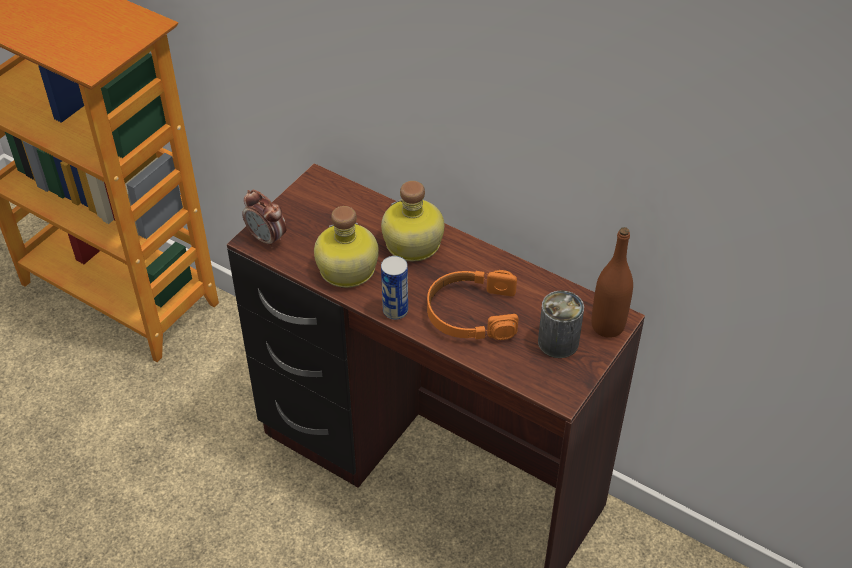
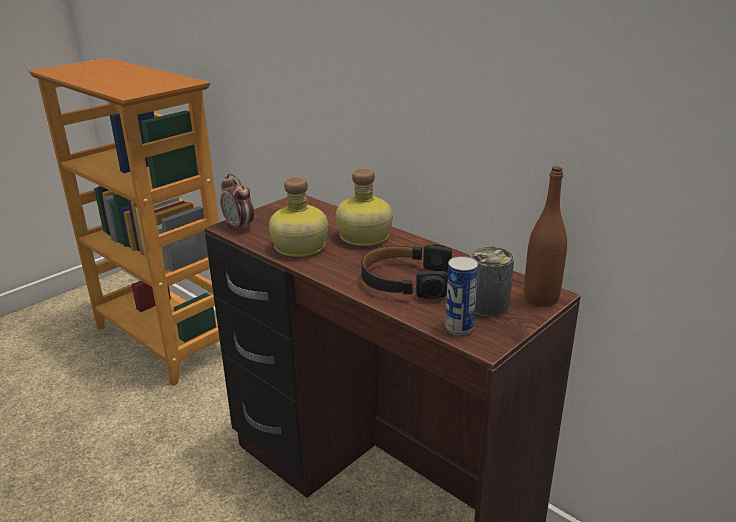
camera: 10 degrees right, 20 degrees down
can [381,256,408,320] -> can moved to [445,256,478,335]
orange headphones [427,270,518,340] -> black headphones [361,244,452,299]

